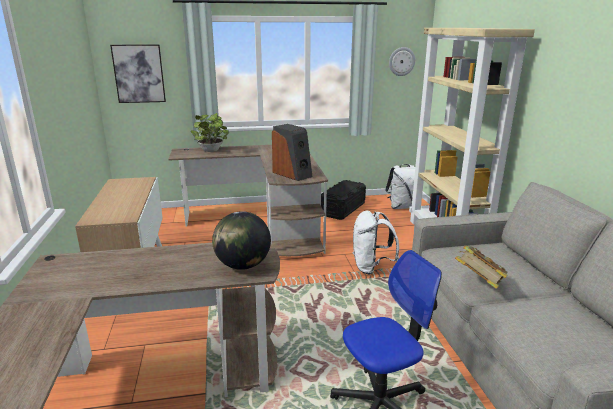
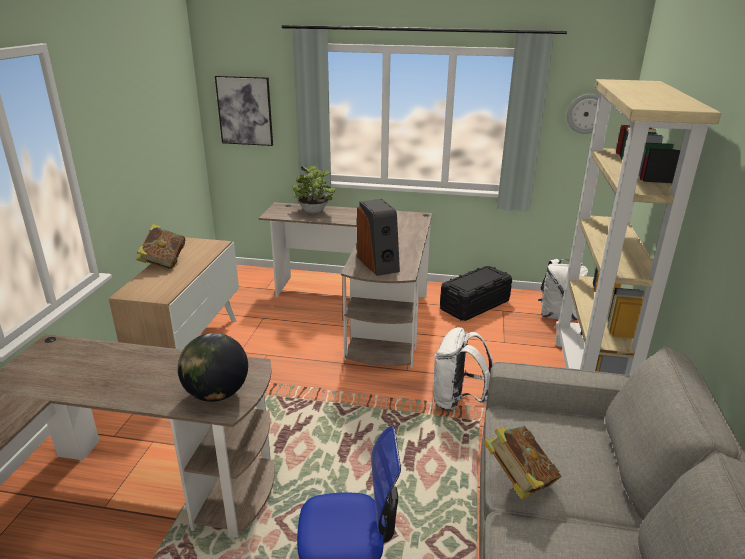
camera: 20 degrees right, 5 degrees up
none -> book [136,224,186,269]

